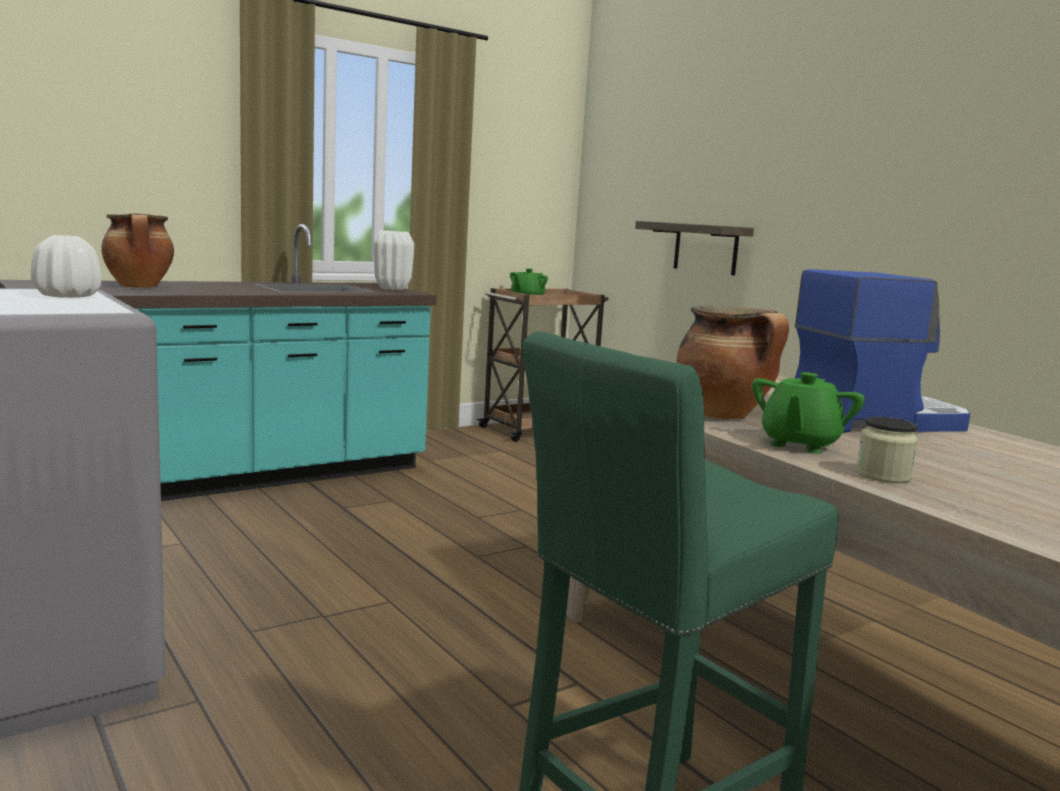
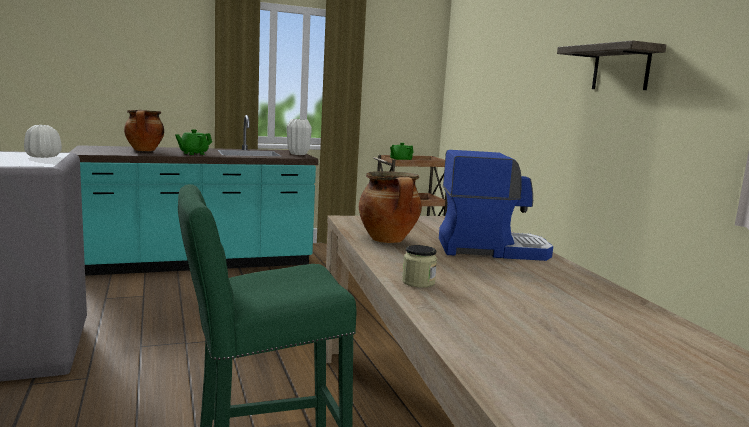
camera: 15 degrees right, 0 degrees up
shelf [635,221,754,275] -> shelf moved to [557,41,666,90]
green teapot [752,372,865,454] -> green teapot moved to [175,129,212,155]

